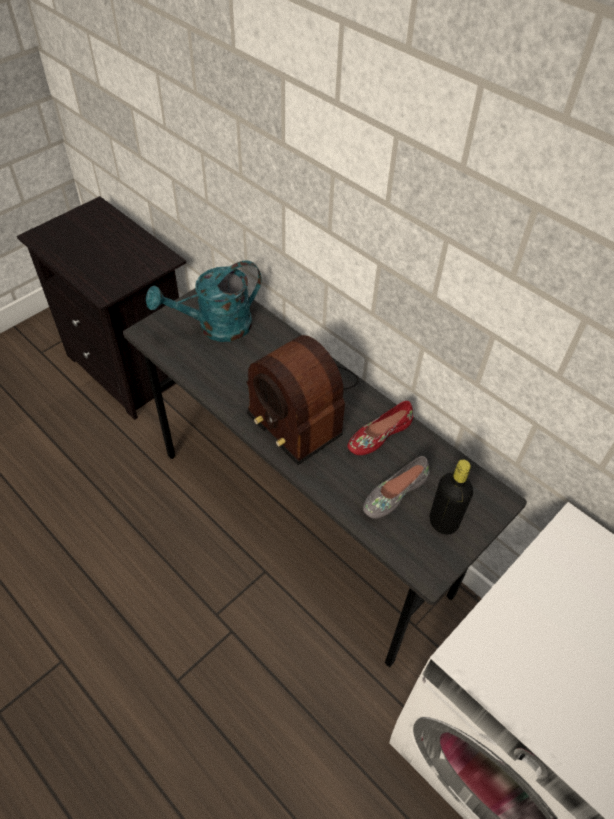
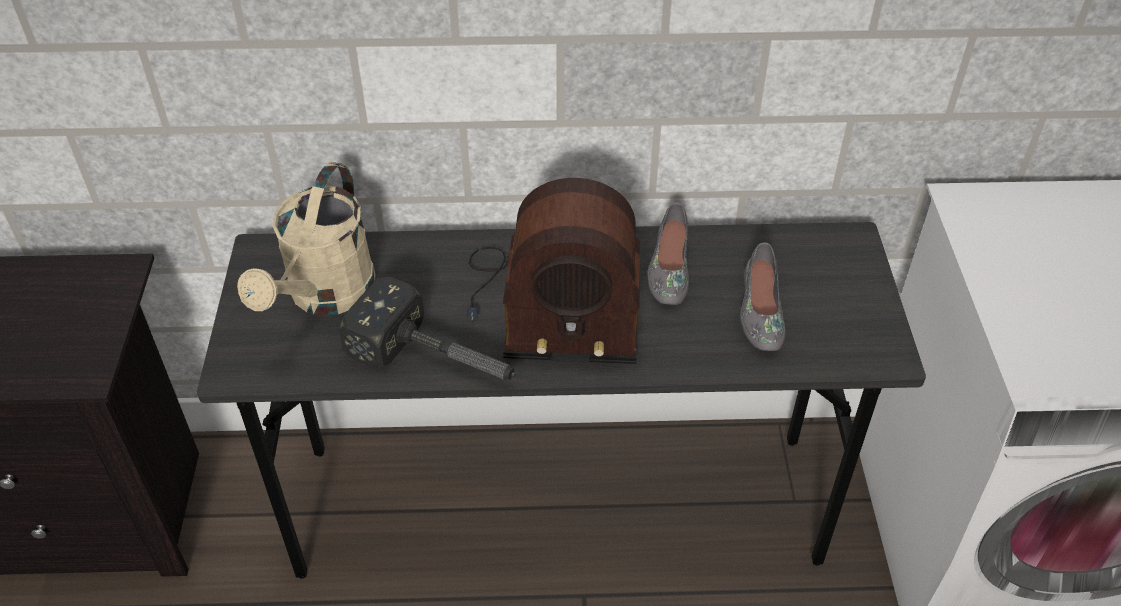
camera: 45 degrees left, 5 degrees down
turquoise watering can [146,260,262,342] -> beige watering can [237,162,375,316]
red shoe [347,401,413,455] -> grey shoe [647,202,689,305]
black bottle [430,459,473,535] -> none
none -> hammer [339,277,523,381]

